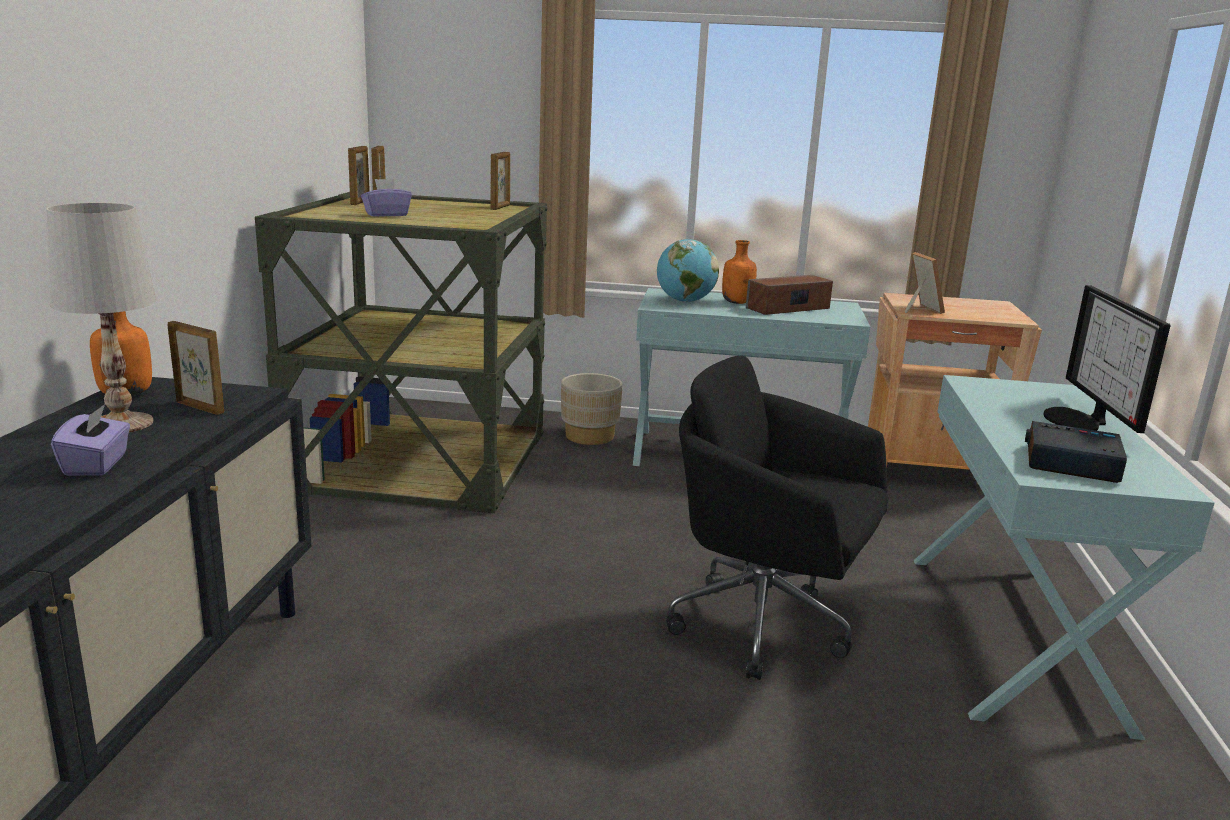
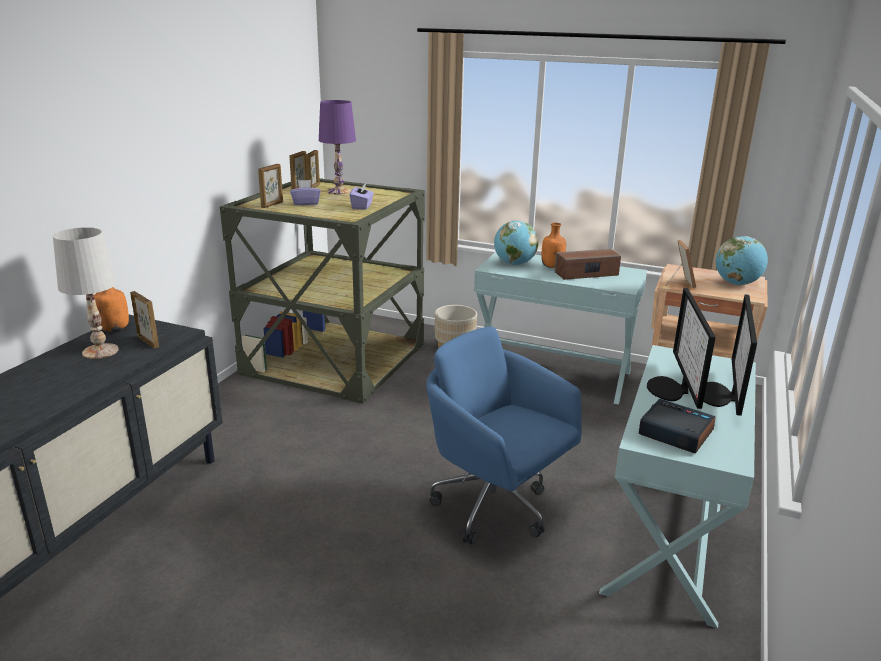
camera: 15 degrees right, 5 degrees up
purple tissue box [51,404,130,476] -> purple tissue box moved to [350,184,374,210]
picture frame [490,152,510,210] -> picture frame moved to [258,164,283,208]
black office chair [666,356,888,680] -> blue office chair [426,327,582,545]
none -> purple table lamp [319,100,356,194]
none -> monitor [647,288,716,409]
none -> globe [716,236,768,285]

